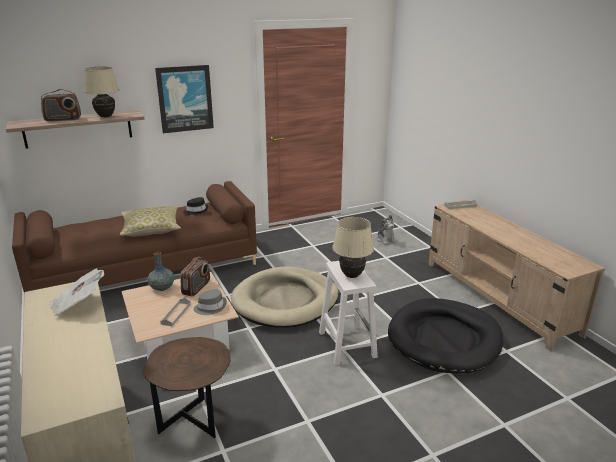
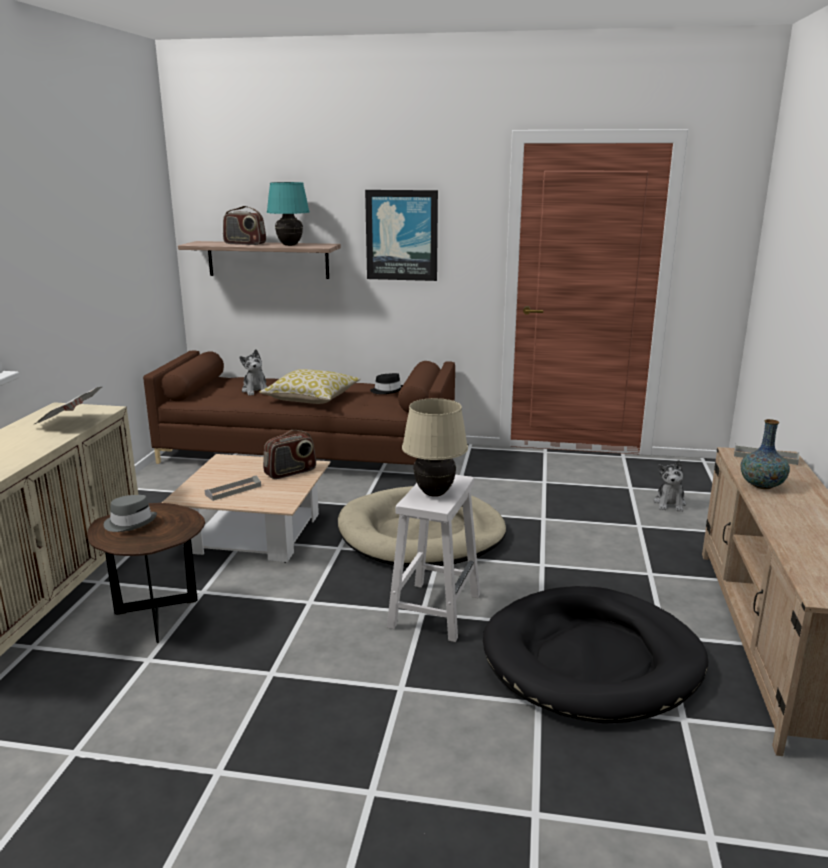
camera: 35 degrees right, 5 degrees down
beige table lamp [84,66,119,117] -> turquoise table lamp [267,182,310,246]
vase [148,252,174,291] -> vase moved to [741,419,790,489]
grey hat [194,289,227,315] -> grey hat moved to [104,495,157,532]
none -> plush toy [239,349,268,396]

